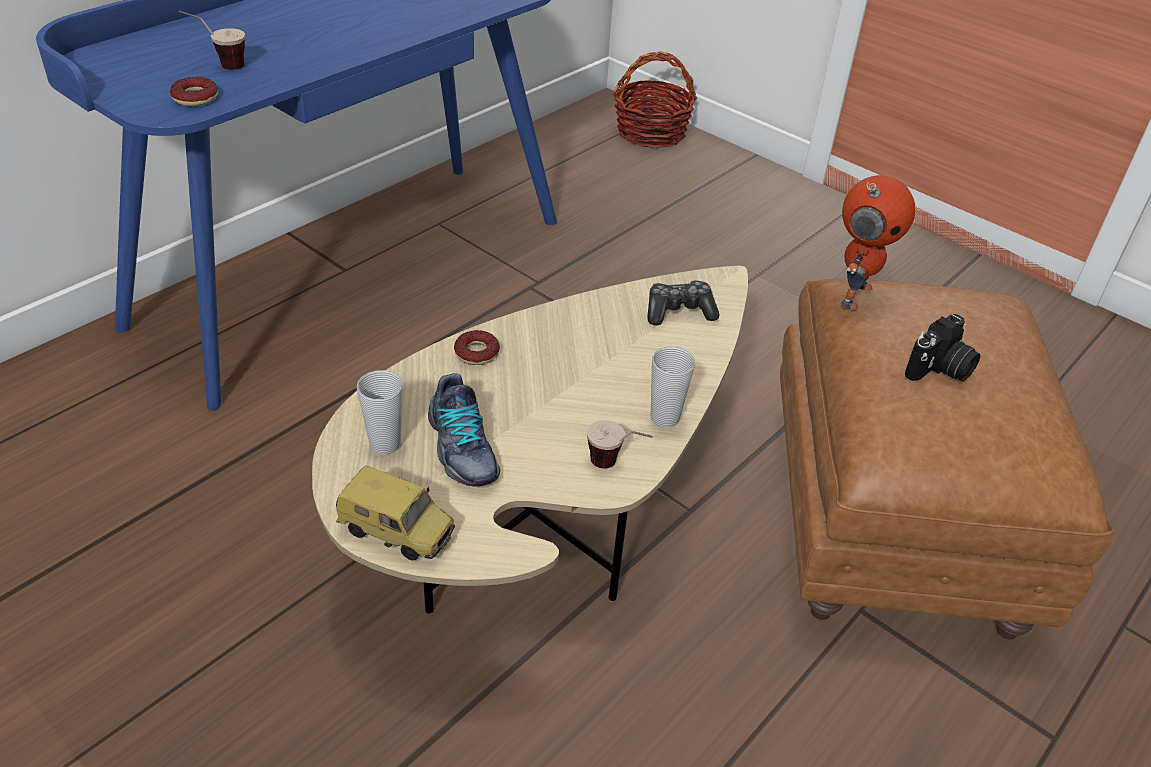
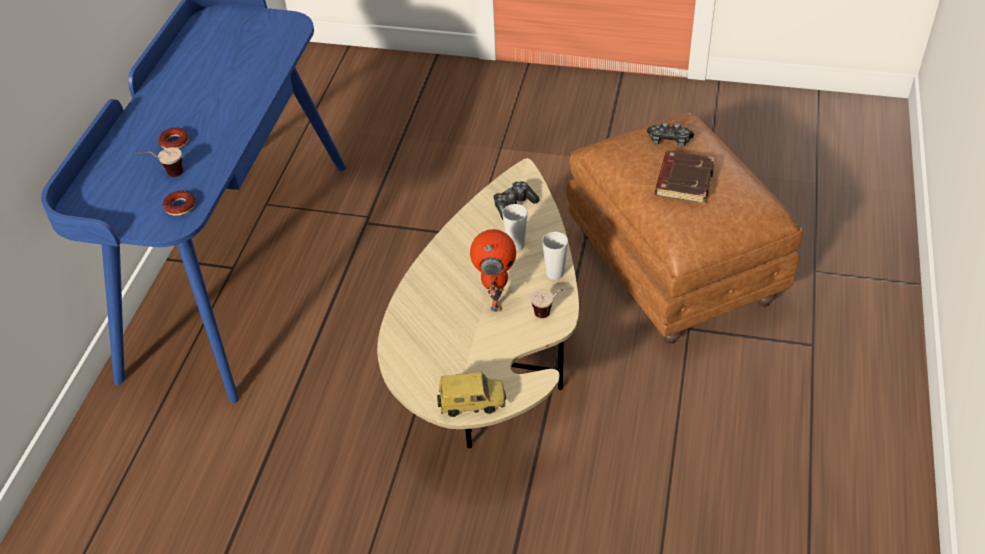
camera: 25 degrees left, 5 degrees up
cup [357,370,403,455] -> cup moved to [502,204,528,251]
shoe [428,373,500,487] -> none
donut [454,330,500,365] -> donut moved to [158,127,189,149]
basket [613,51,697,148] -> none
toy robot [841,175,915,310] -> toy robot moved to [470,229,516,312]
camera [905,314,980,382] -> brown book [655,151,715,204]
none -> game controller [647,121,694,147]

